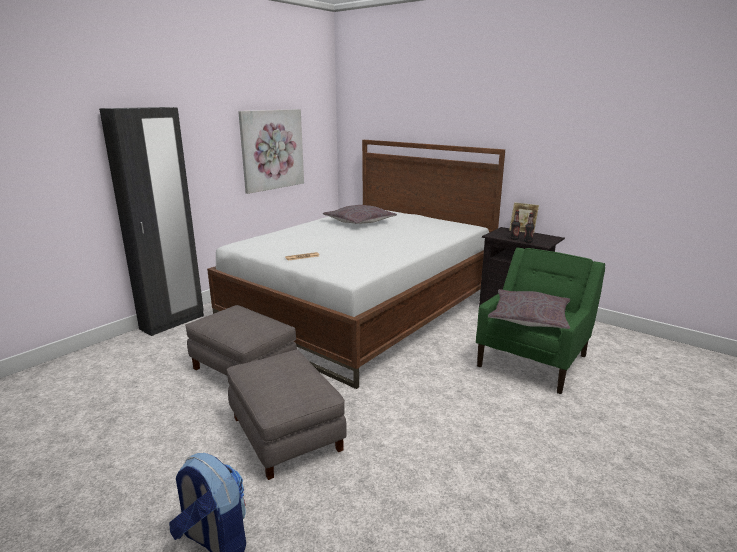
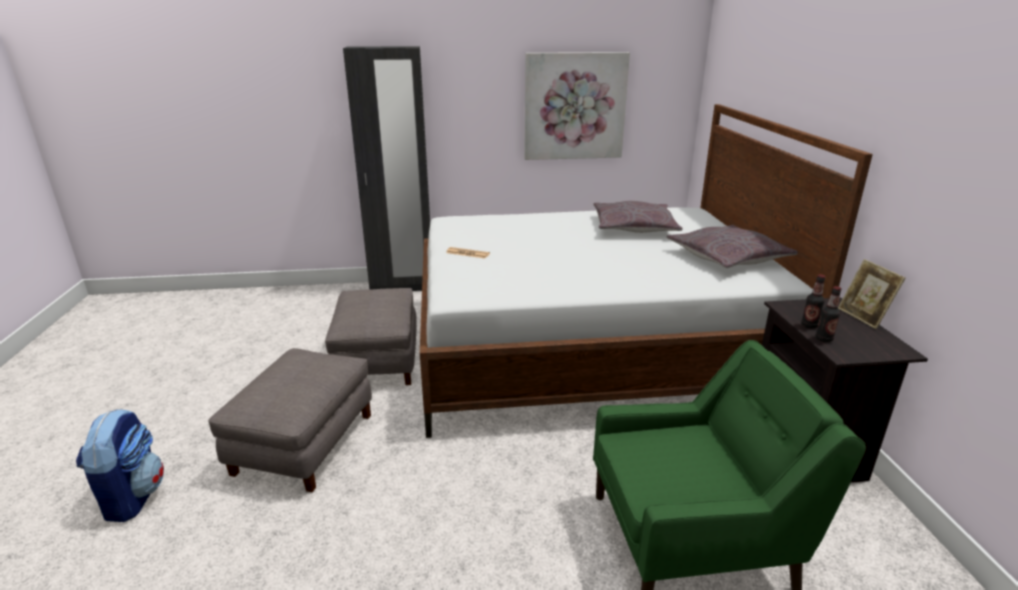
camera: 45 degrees right, 5 degrees up
grey pillow [488,289,570,329] -> grey pillow moved to [666,225,798,268]

